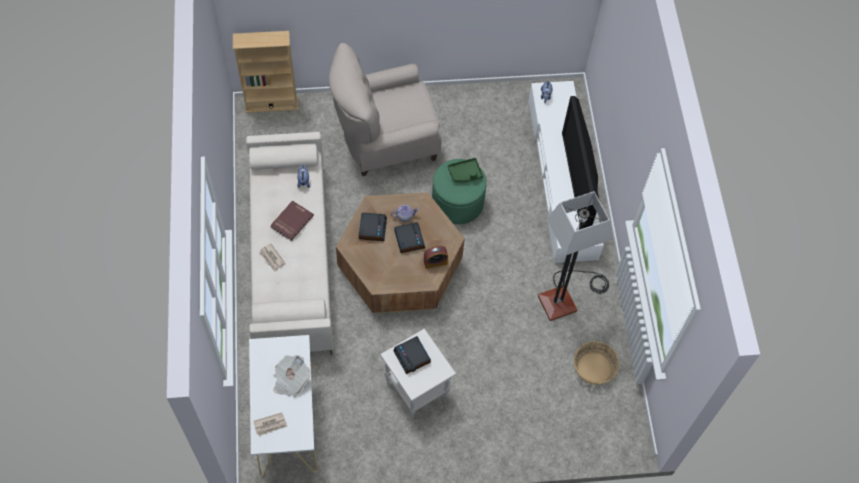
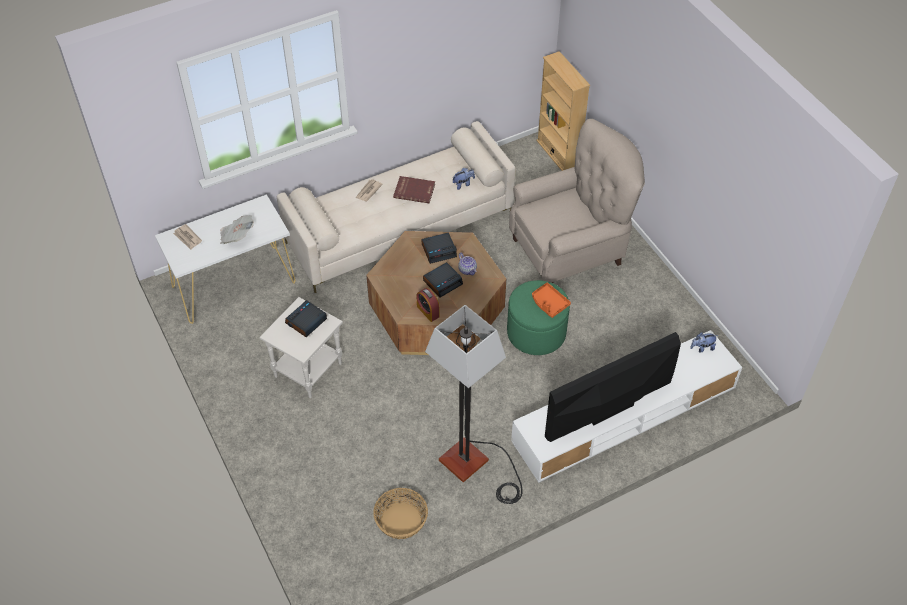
camera: 70 degrees right, 10 degrees down
beige armchair [329,43,441,176] -> beige armchair turned 105 degrees clockwise [509,119,645,283]
green tray [448,158,483,183] -> orange tray [532,282,571,318]

